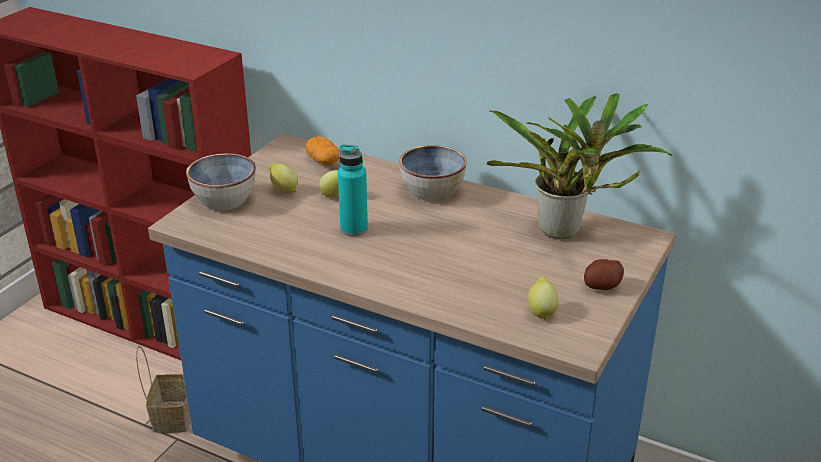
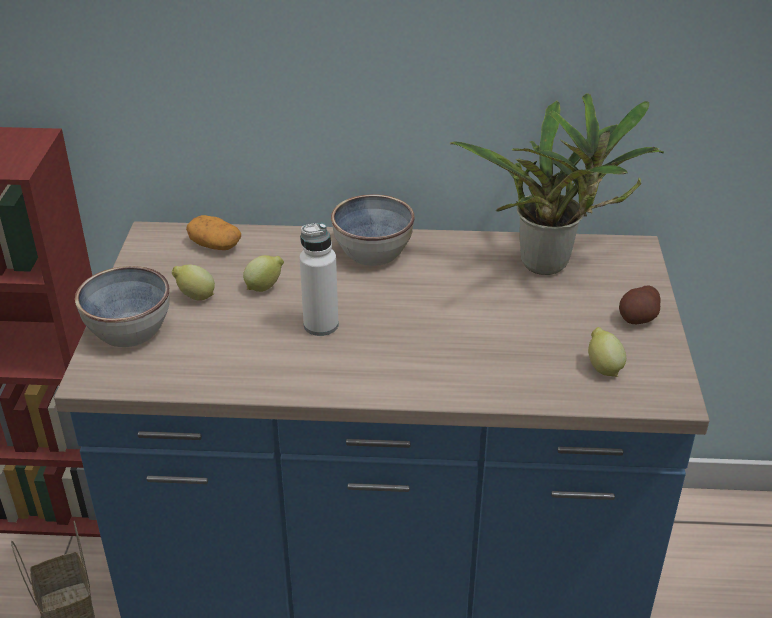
camera: 25 degrees left, 5 degrees up
turquoise bottle [338,145,368,237] -> white bottle [300,223,338,336]

